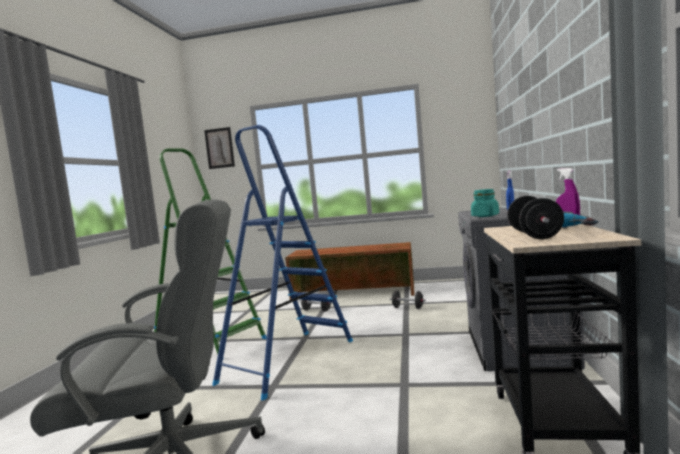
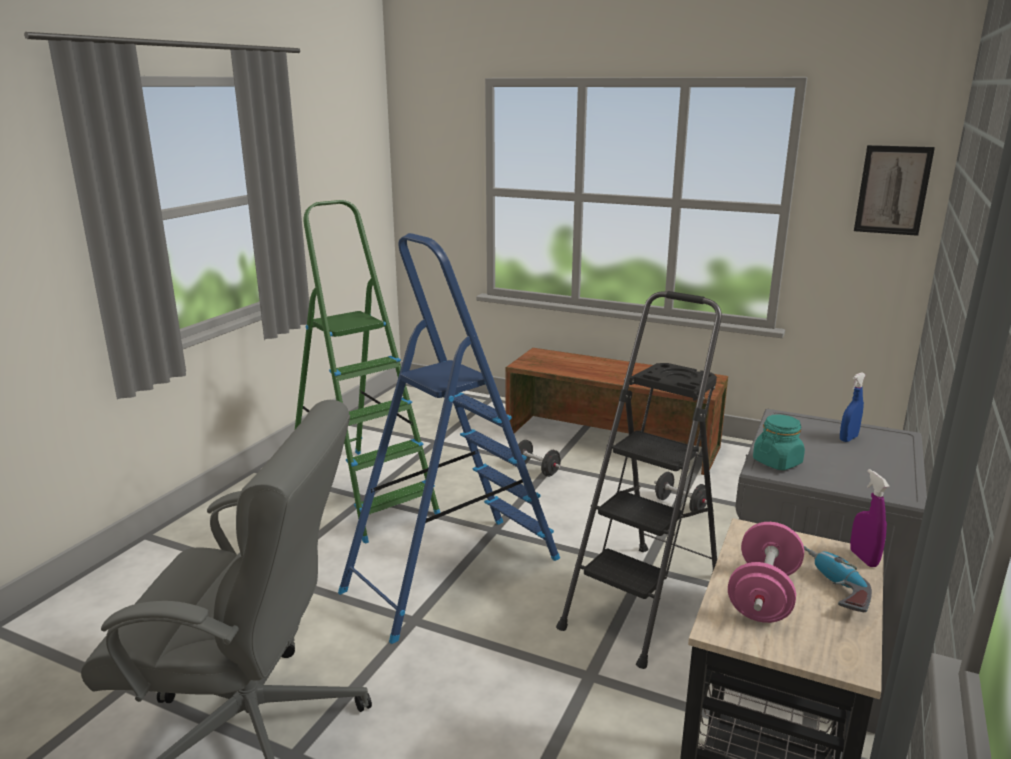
camera: 15 degrees right, 15 degrees up
picture [204,127,235,169] -> picture moved to [854,145,935,236]
black dumbbell [507,196,564,239] -> pink dumbbell [728,522,804,623]
none -> step ladder [556,291,722,669]

